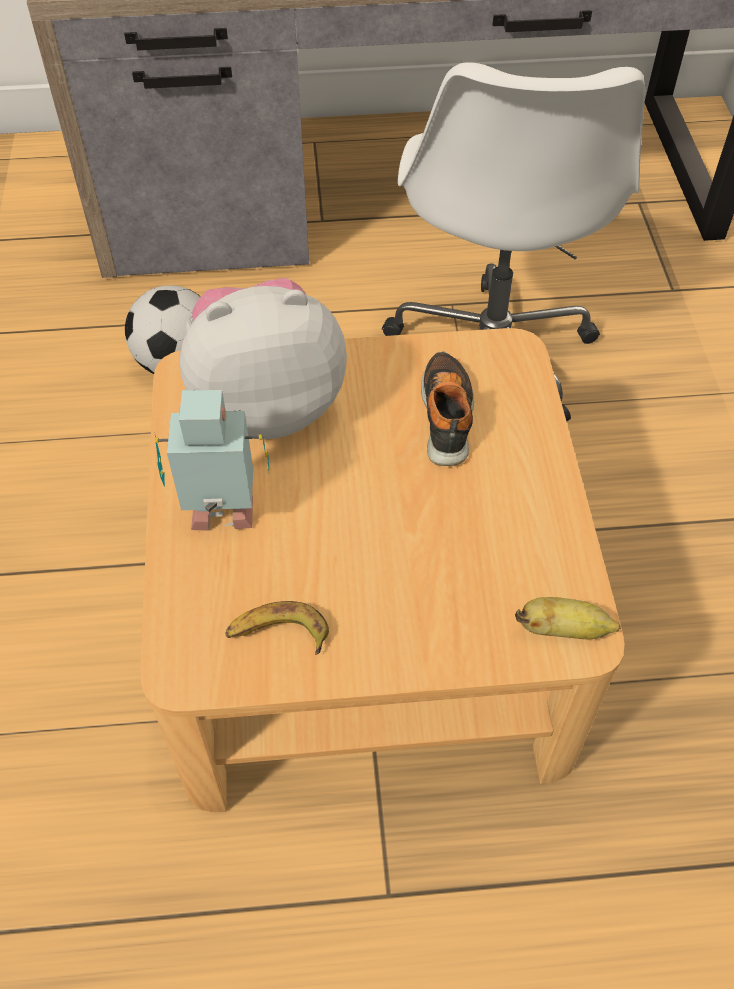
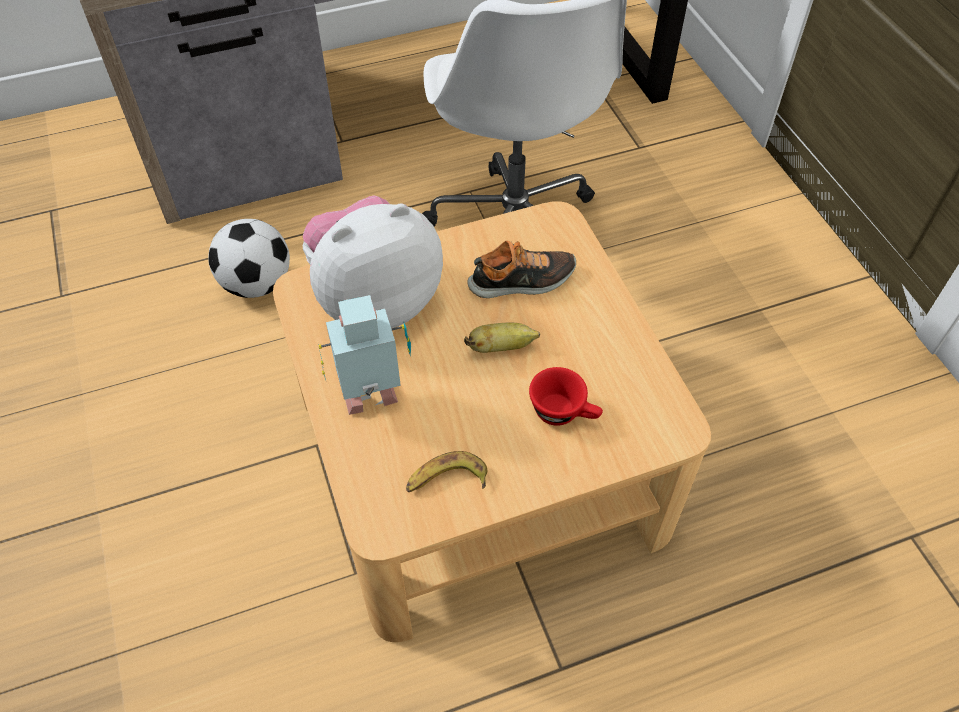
camera: 15 degrees left, 0 degrees up
shoe [421,352,474,466] -> shoe turned 90 degrees clockwise [467,241,576,298]
banana [515,597,621,639] -> banana moved to [464,323,540,353]
none -> red cup [529,367,603,426]

